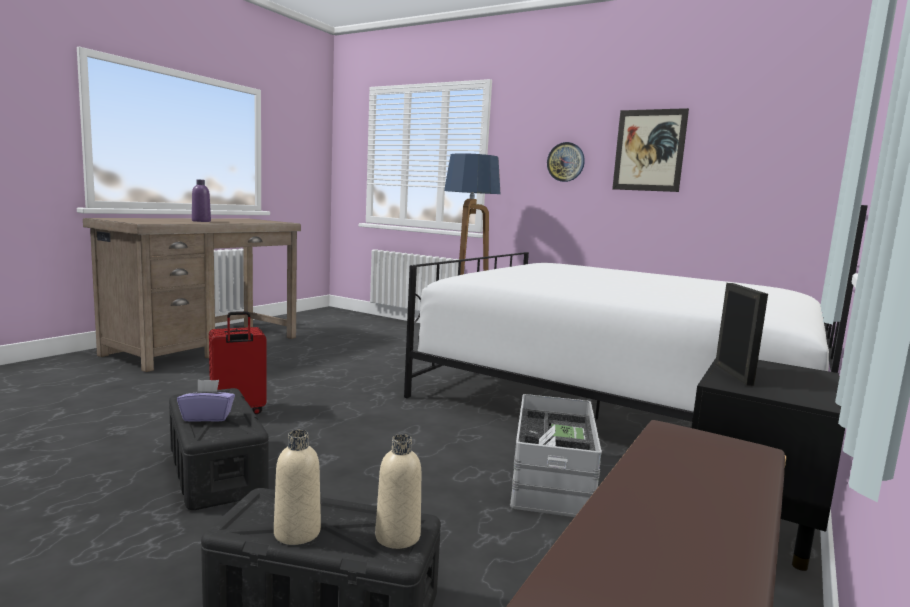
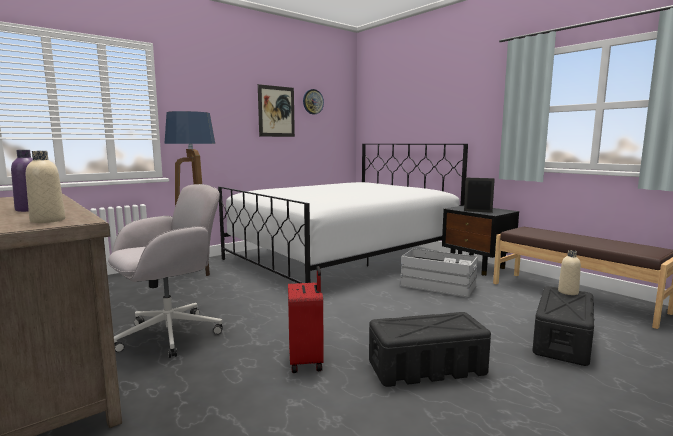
camera: 70 degrees left, 0 degrees up
purple tissue box [177,380,235,422] -> none
beige bottle [274,430,321,545] -> beige bottle moved to [26,151,65,223]
wall clock [547,142,585,182] -> wall clock moved to [303,89,324,114]
none -> grey office chair [108,184,223,358]

